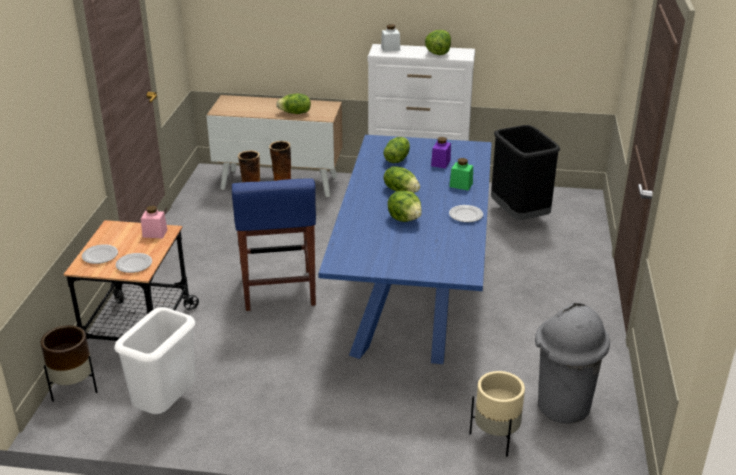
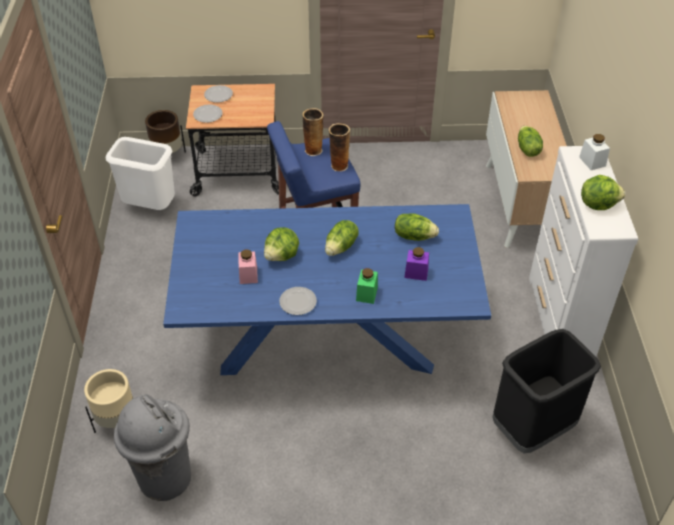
camera: 80 degrees right, 15 degrees up
pink jar [141,206,168,238] -> pink jar moved to [238,249,258,284]

